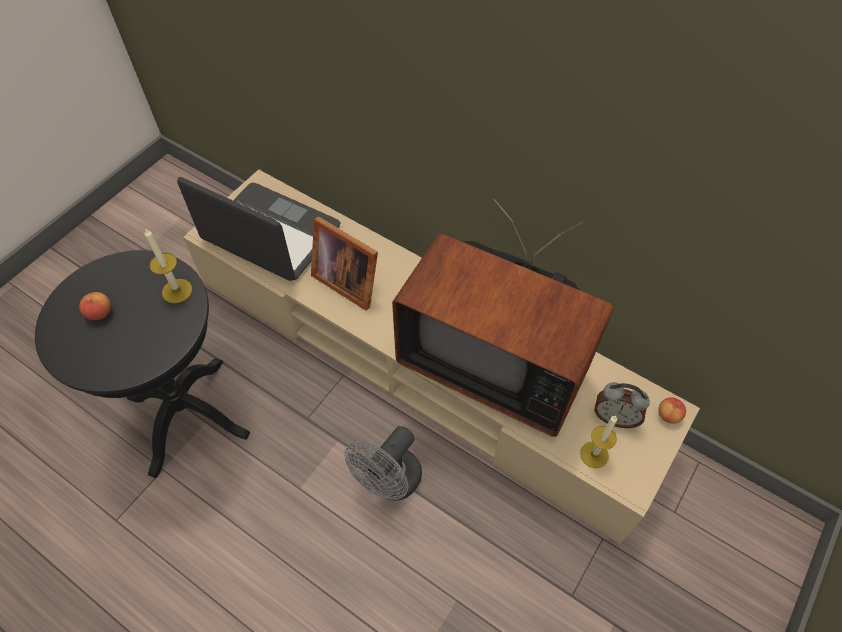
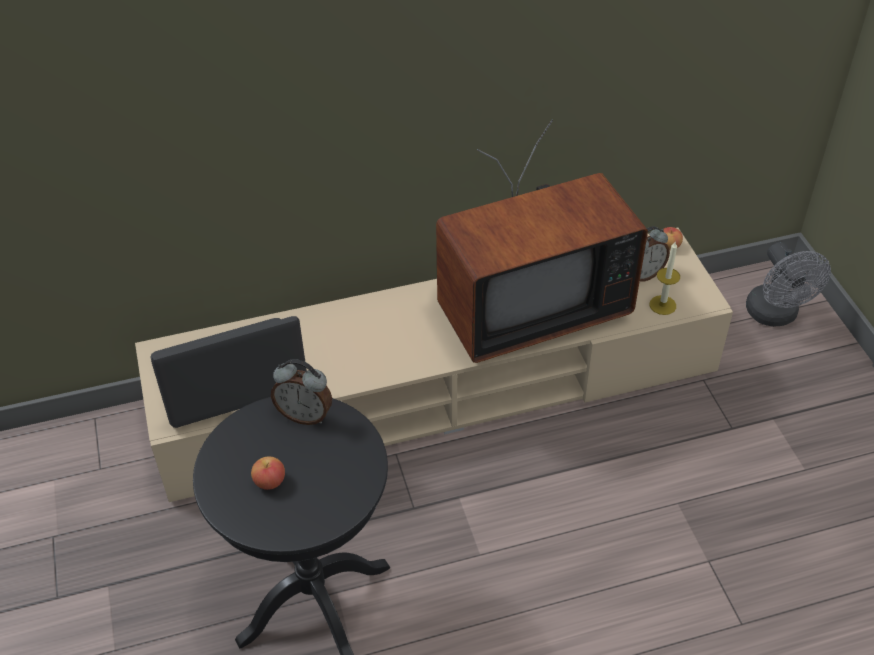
camera: 50 degrees left, 10 degrees down
candle [145,228,192,303] -> alarm clock [271,359,332,425]
picture frame [311,216,378,311] -> none
grey fan [344,426,422,500] -> grey fan moved to [746,242,831,327]

